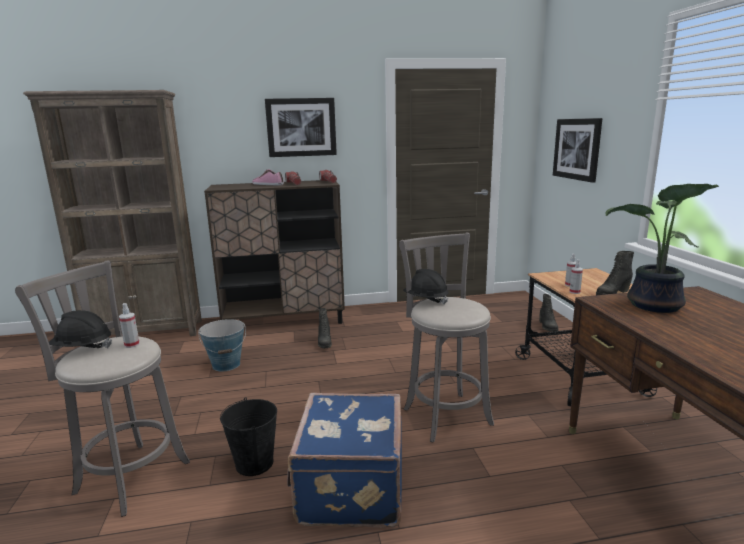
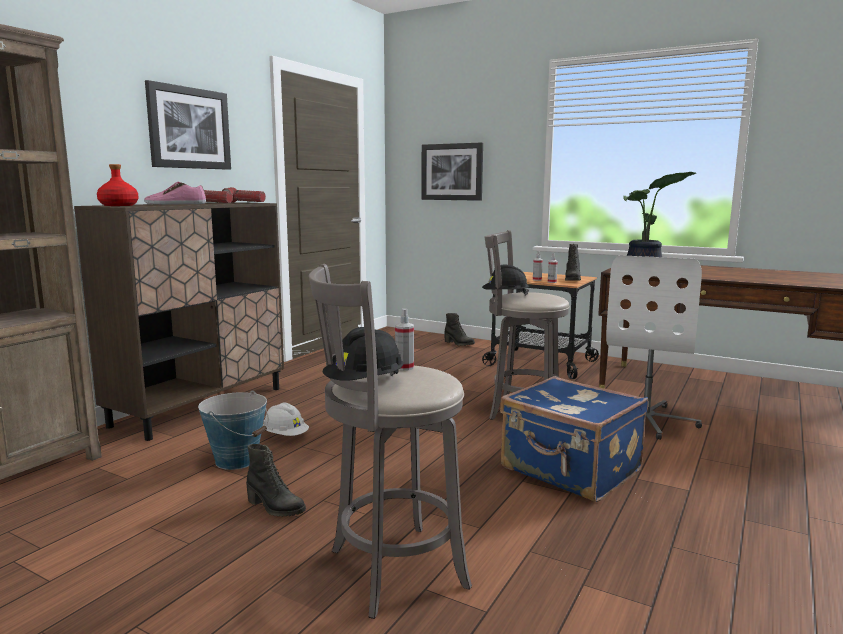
camera: 50 degrees left, 5 degrees down
black bucket [220,397,277,476] -> none
black boot [318,308,332,348] -> black boot moved to [246,444,306,517]
none -> red bottle [97,164,139,206]
none -> white hard hat [263,403,309,436]
none -> white office chair [606,255,702,440]

